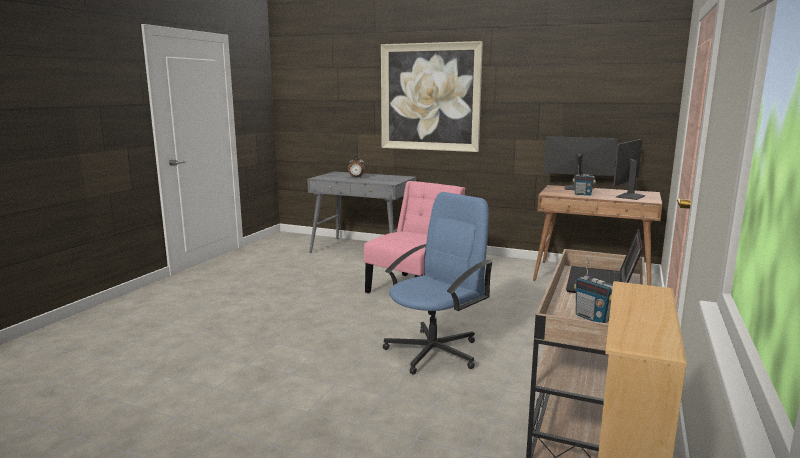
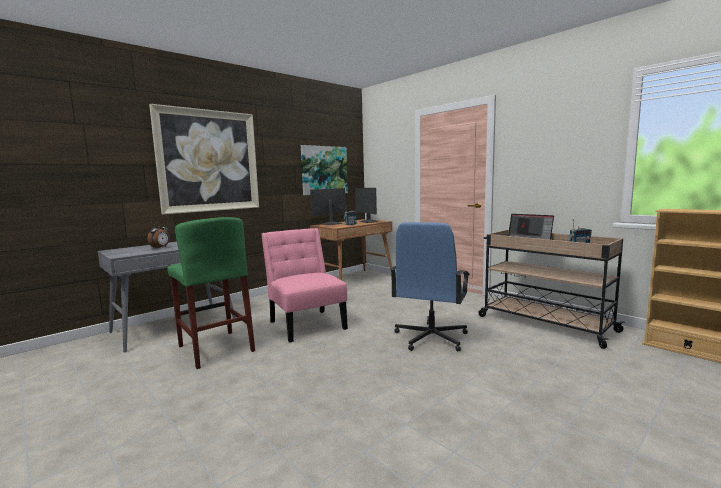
camera: 65 degrees left, 5 degrees down
blue office chair [382,192,493,375] -> blue office chair turned 135 degrees counterclockwise [390,222,470,352]
none -> green stool [167,217,255,369]
none -> picture [301,145,348,195]

